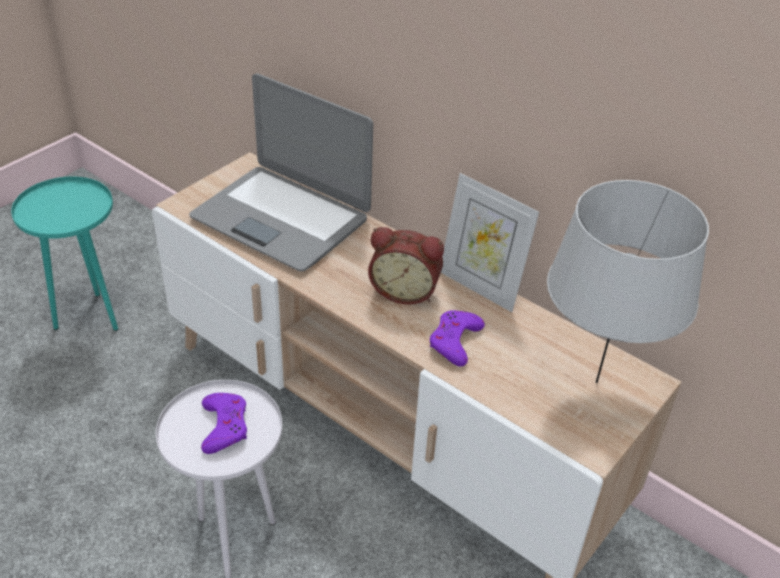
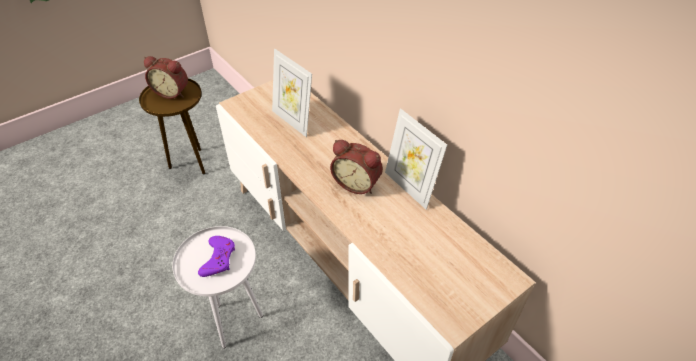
camera: 15 degrees right, 5 degrees up
turquoise side table [11,176,118,331] -> brown side table [139,78,205,174]
laptop [189,73,373,271] -> picture frame [272,49,312,137]
purple game controller [430,310,485,366] -> none
grey table lamp [547,180,709,383] -> none
none -> alarm clock [144,56,188,99]

